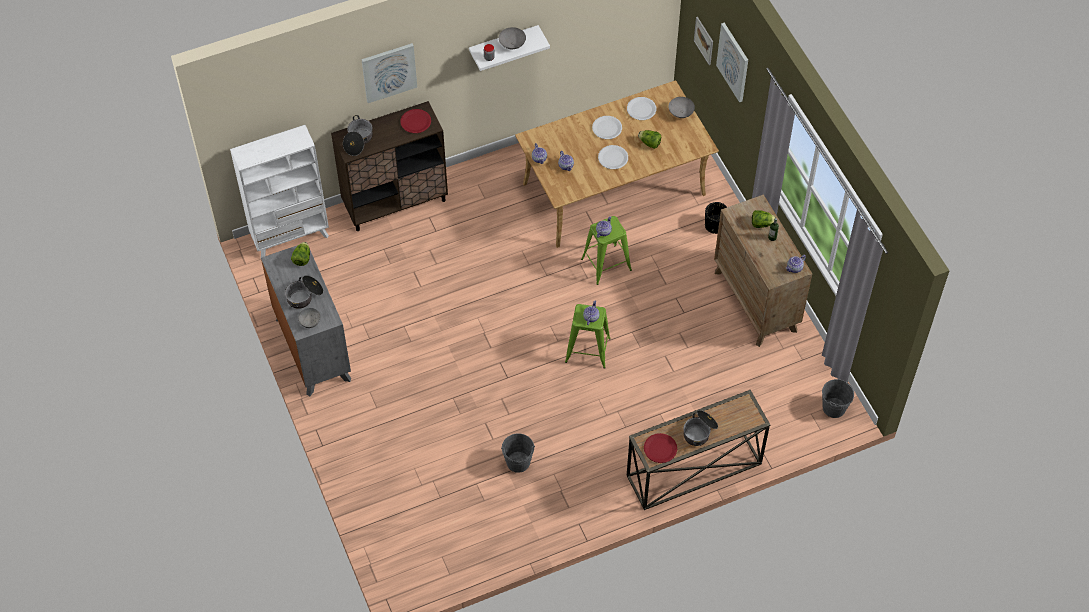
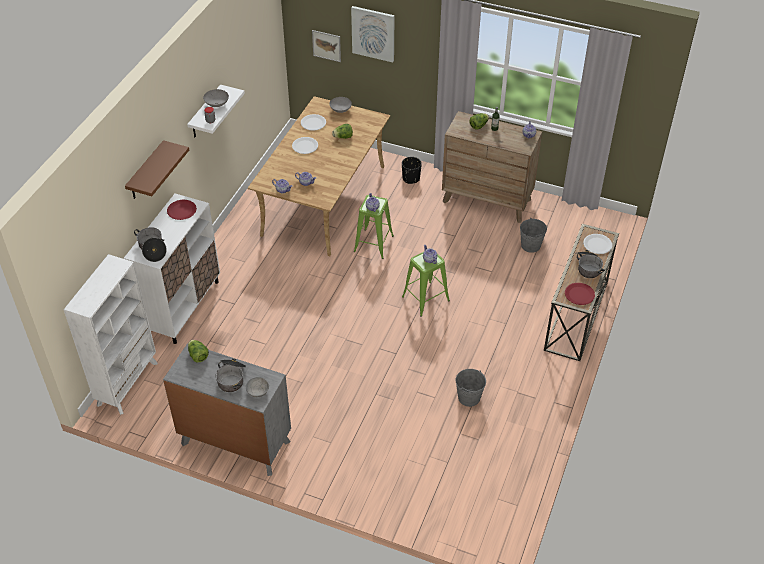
camera: 45 degrees left, 10 degrees down
brown cabinet [331,101,448,231] -> white cabinet [124,194,220,344]
picture [361,43,417,103] -> brown shelf [125,140,189,199]
white plate [598,145,628,169] -> white plate moved to [583,234,612,254]
grey bucket [822,379,854,418] -> grey bucket moved to [520,218,547,253]

